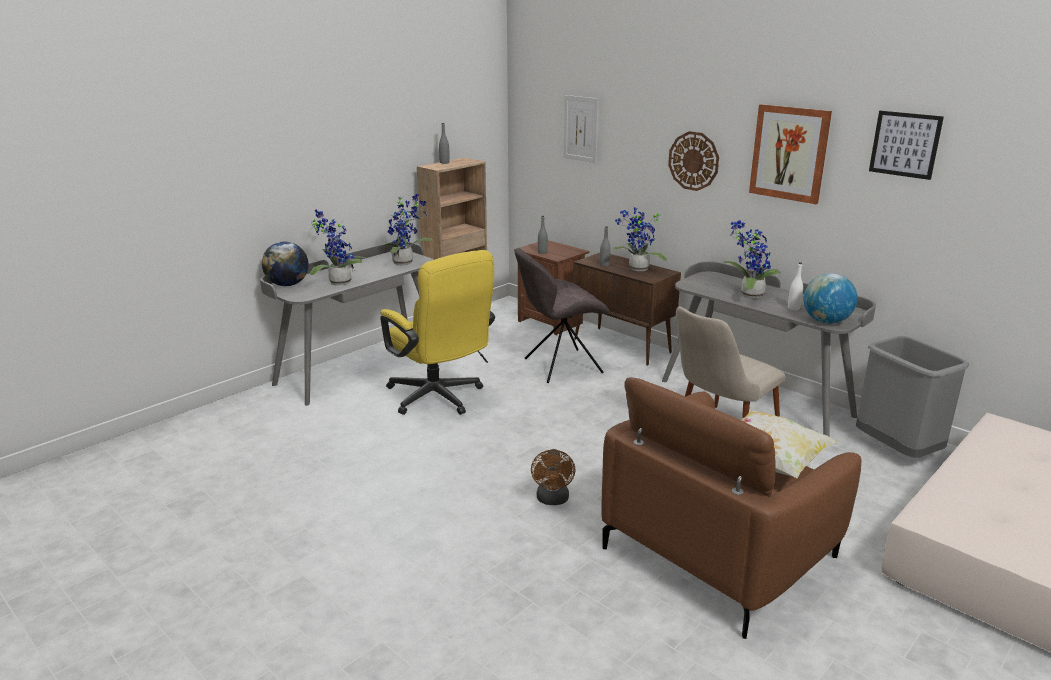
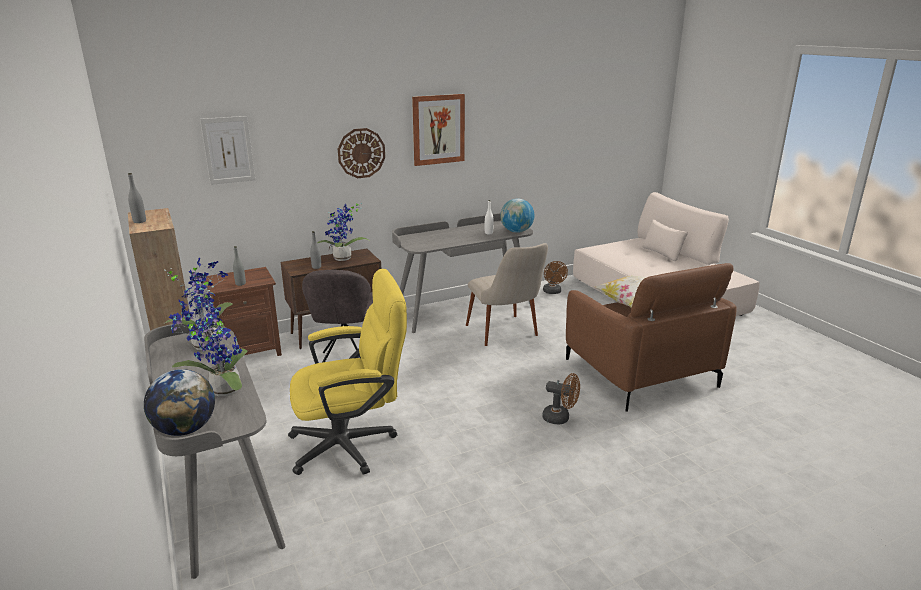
camera: 70 degrees left, 0 degrees up
potted plant [723,220,781,299] -> none
grey trash can [856,336,969,458] -> brown fan [543,261,568,294]
picture [869,111,944,180] -> none

